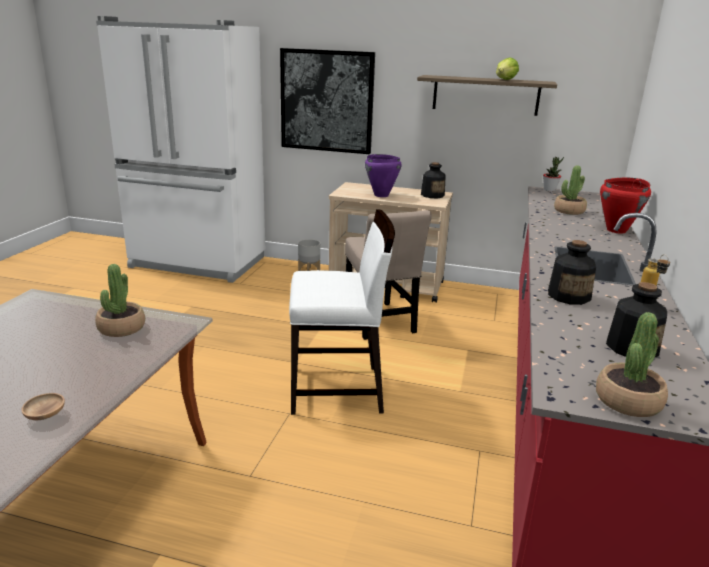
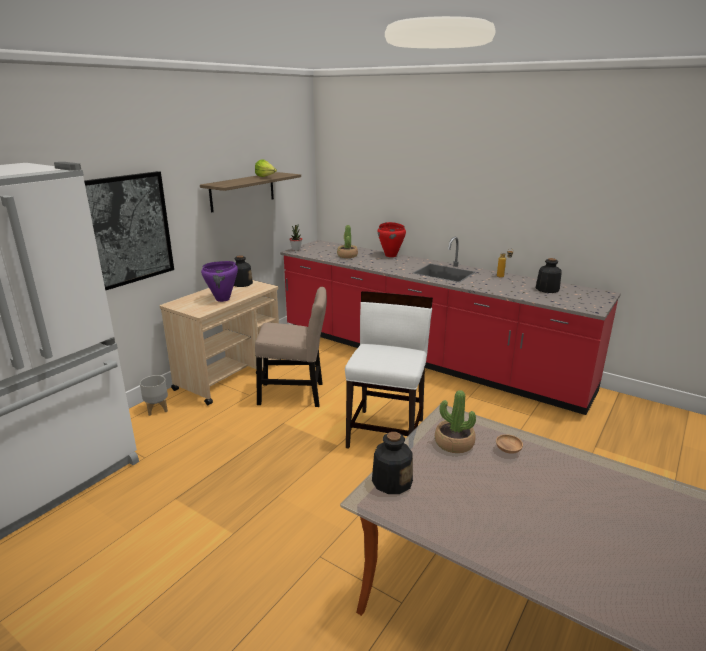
camera: 70 degrees left, 0 degrees up
brown bowl [21,393,65,420] -> brown bowl moved to [496,434,523,454]
bottle [548,240,596,305] -> bottle moved to [372,432,413,494]
potted plant [596,312,668,417] -> none

